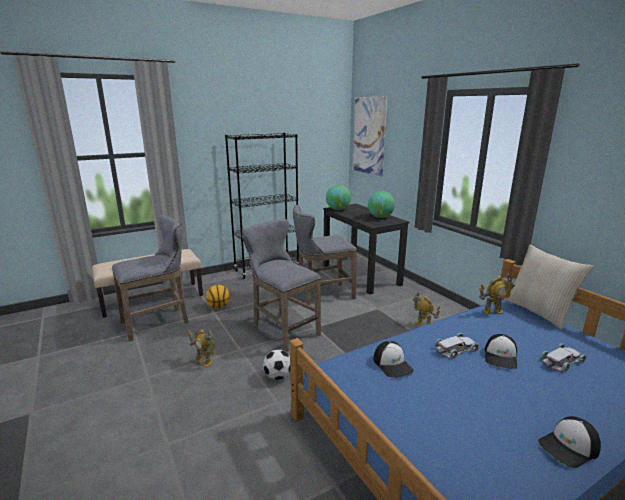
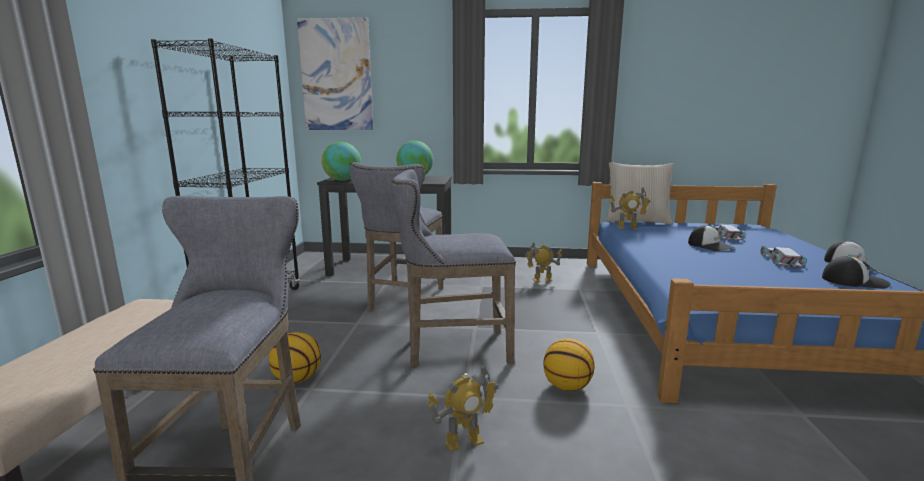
camera: 55 degrees left, 5 degrees down
football [263,349,290,380] -> basketball [544,338,595,391]
cap [373,341,414,378] -> cap moved to [822,256,891,289]
white toy car [435,333,479,359] -> white toy car moved to [760,246,806,267]
toy robot [479,273,515,315] -> toy robot turned 75 degrees clockwise [610,187,651,230]

